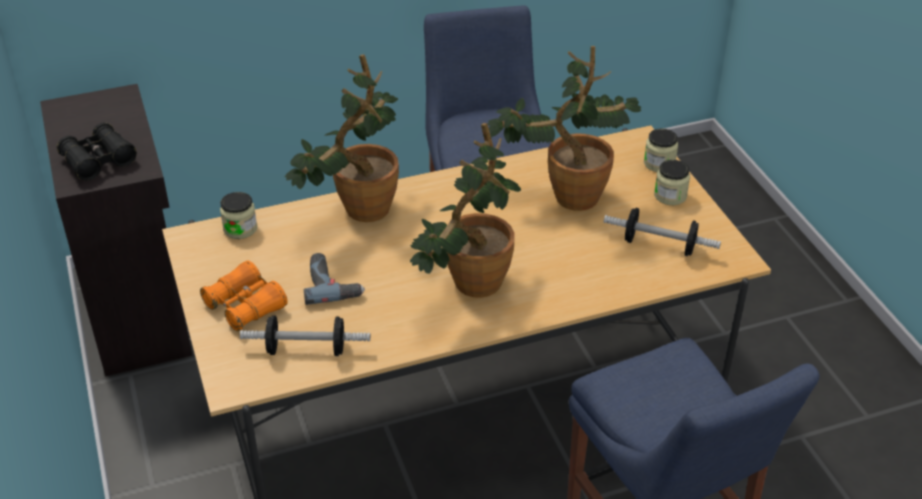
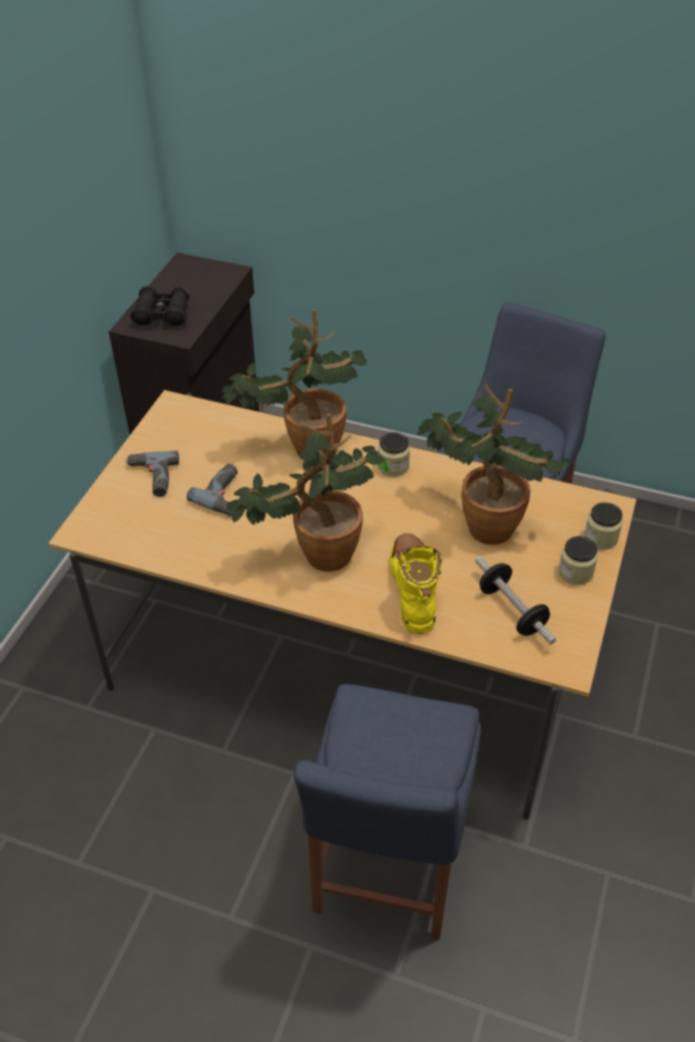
camera: 40 degrees right, 5 degrees up
orange binoculars [200,260,288,331] -> power drill [125,451,179,497]
jar [220,192,257,239] -> jar moved to [378,432,410,477]
dumbbell [240,315,370,356] -> none
none -> yellow boot [390,533,442,634]

